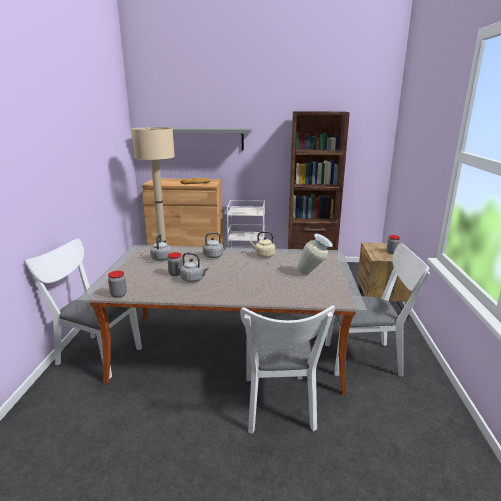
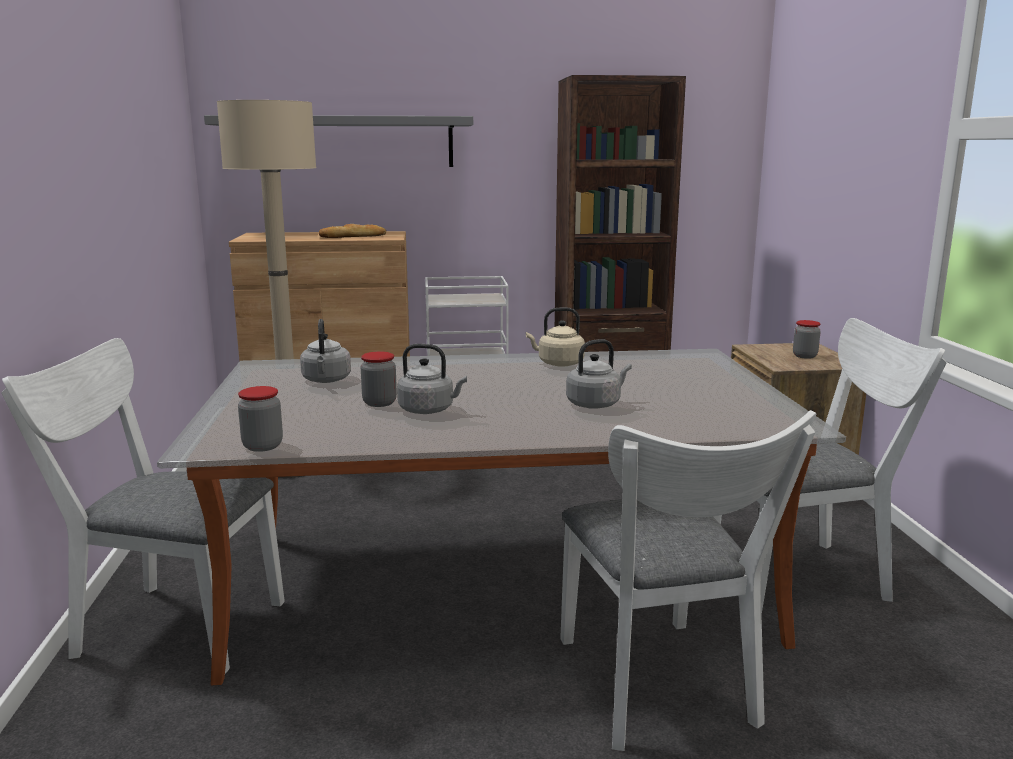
camera: 10 degrees left, 5 degrees down
grey kettle [203,232,229,258] -> grey kettle moved to [566,339,632,409]
vase [297,234,333,275] -> none

